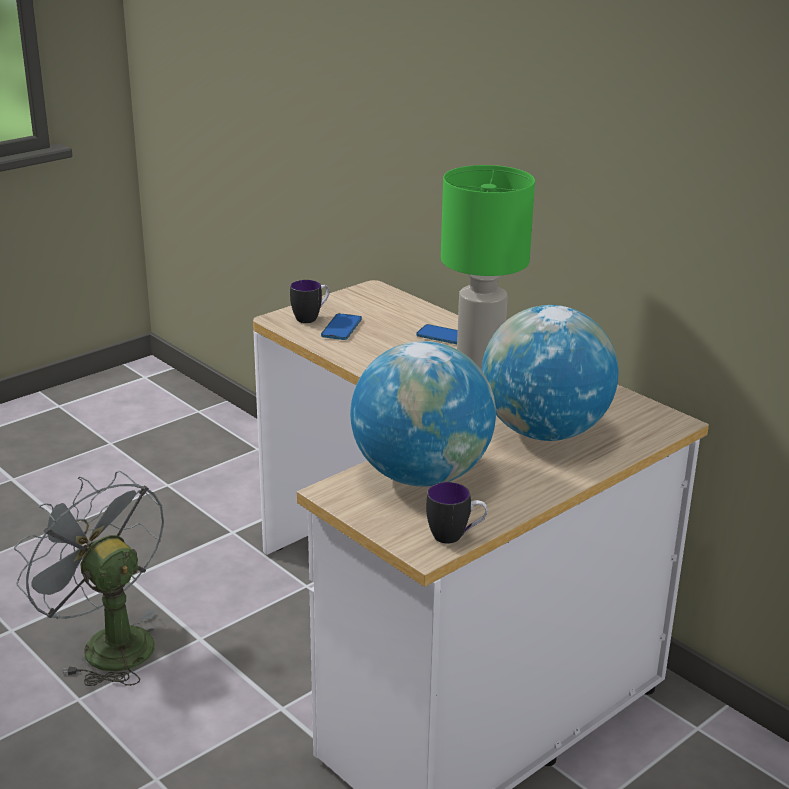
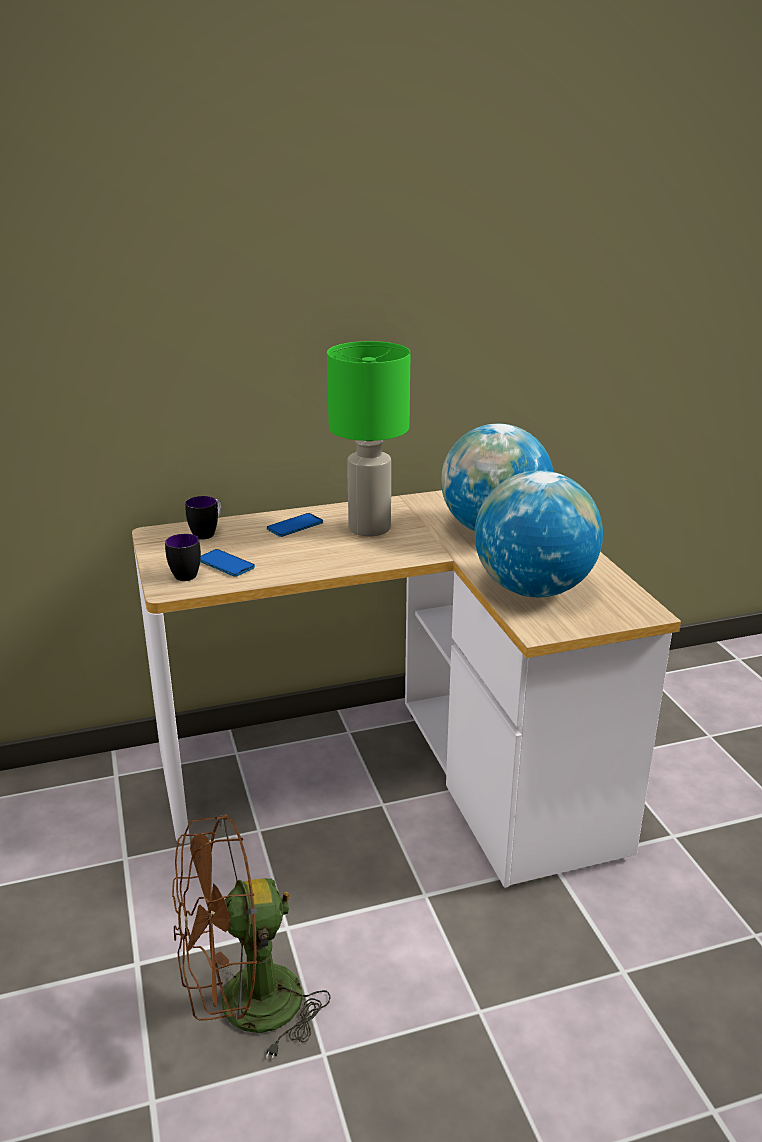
camera: 65 degrees left, 0 degrees up
grey fan [14,471,164,686] -> brown fan [172,815,331,1061]
mug [426,482,488,544] -> mug moved to [185,496,222,540]

